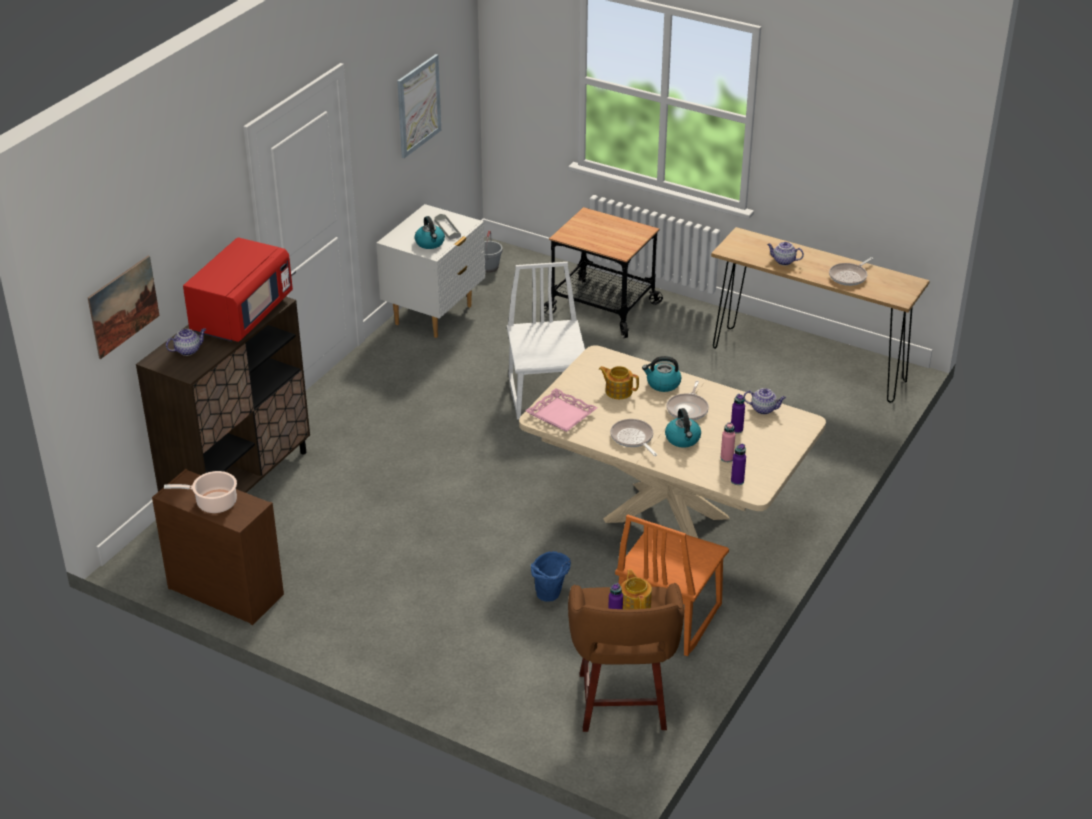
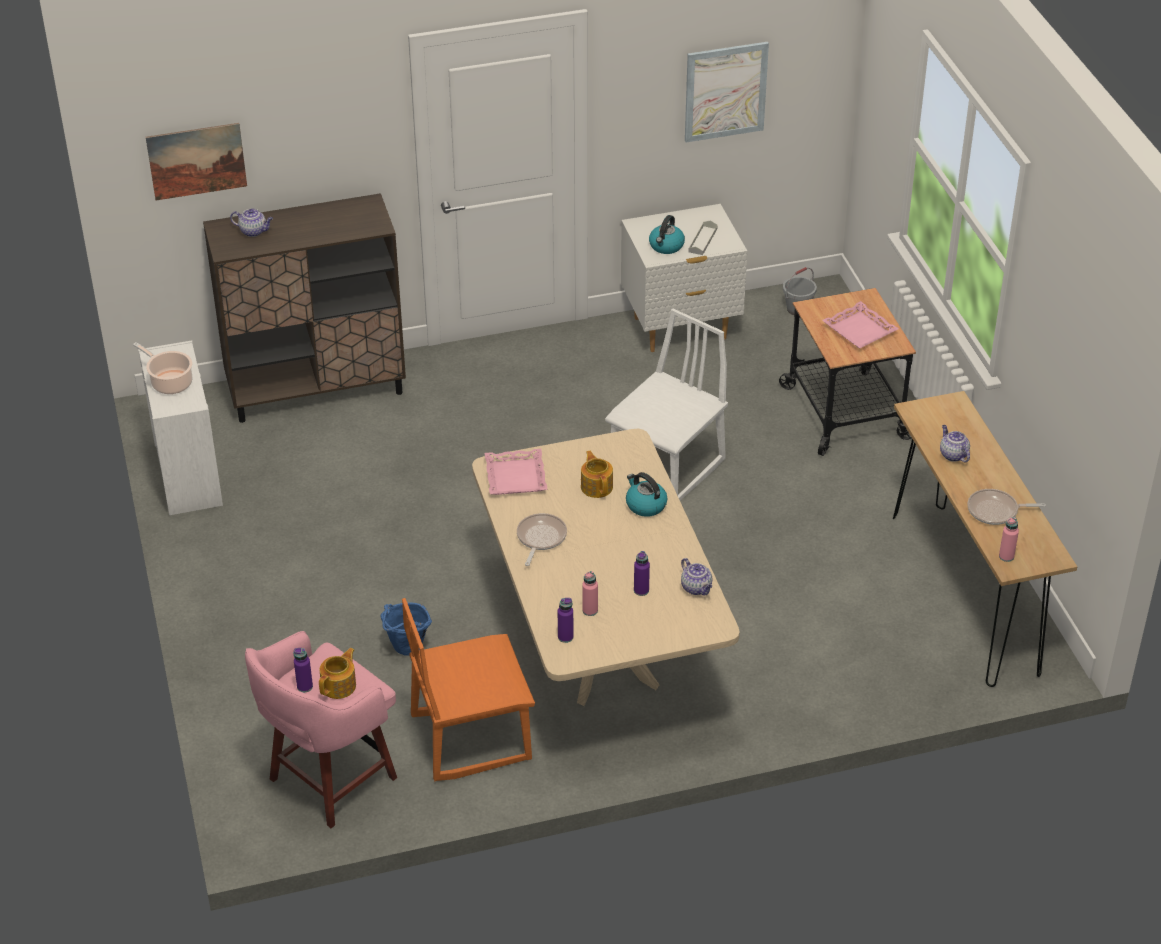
camera: 45 degrees right, 5 degrees up
brown dresser [152,469,284,625] -> white dresser [138,340,223,515]
red microwave [183,237,293,342] -> none
brown stool [568,583,684,732] -> pink stool [245,631,397,828]
kettle [665,408,701,448] -> none
frying pan [667,381,709,420] -> none
none -> pink tray [822,301,899,349]
none -> pink bottle [999,517,1019,562]

